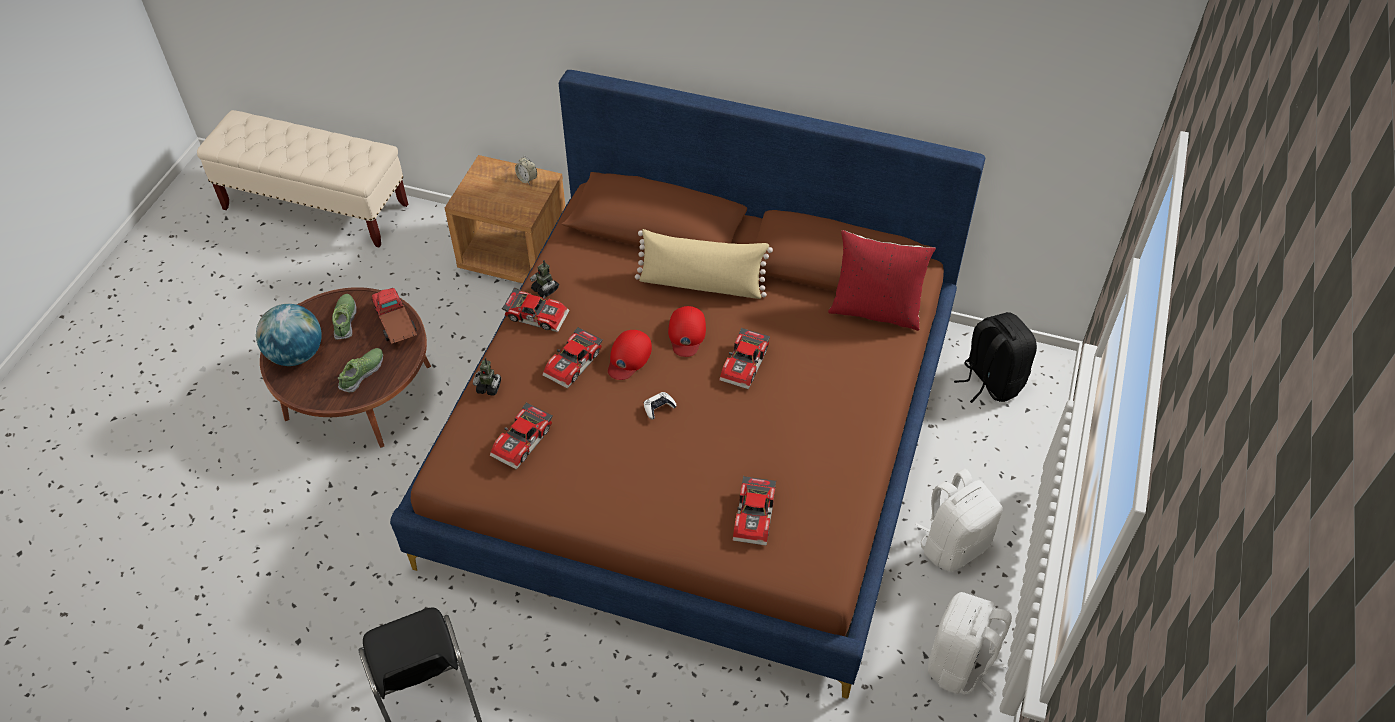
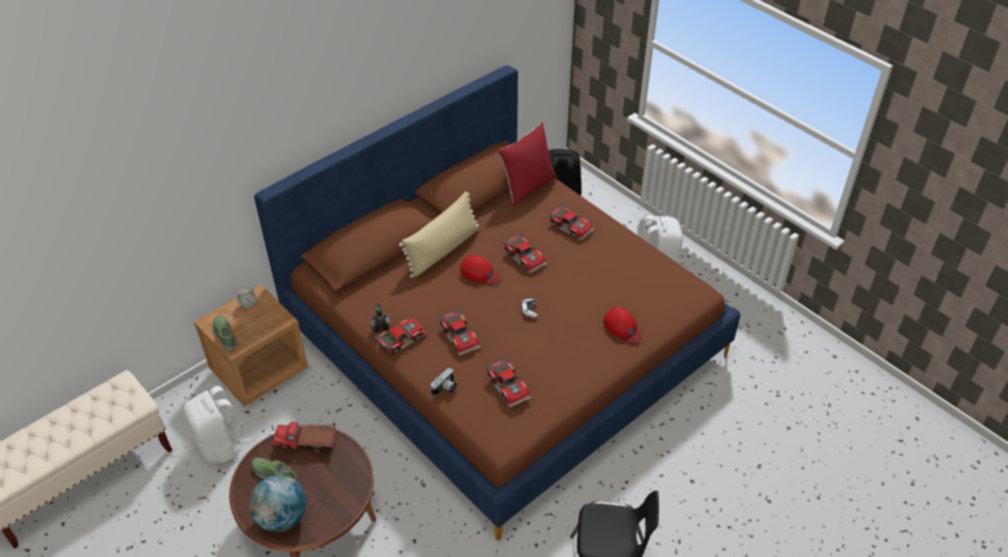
camera: 60 degrees left, 5 degrees down
shoe [338,348,383,393] -> shoe moved to [213,315,238,351]
toy robot [473,357,501,396] -> camera [431,368,457,396]
red cap [608,330,652,380] -> red cap moved to [604,307,642,344]
toy car [733,476,776,546] -> toy car moved to [548,204,594,241]
white backpack [928,592,1012,696] -> white backpack moved to [183,386,252,464]

